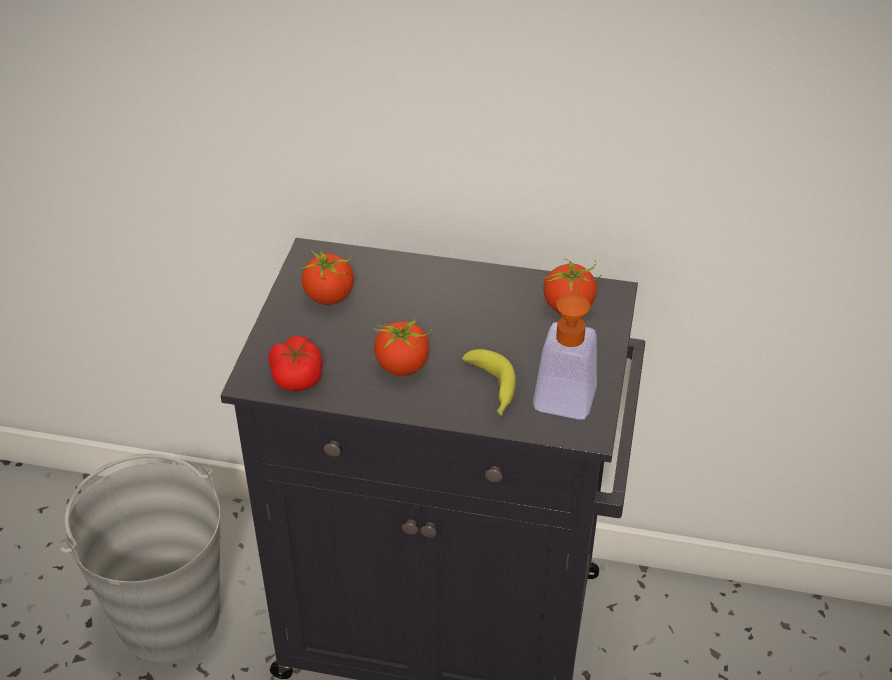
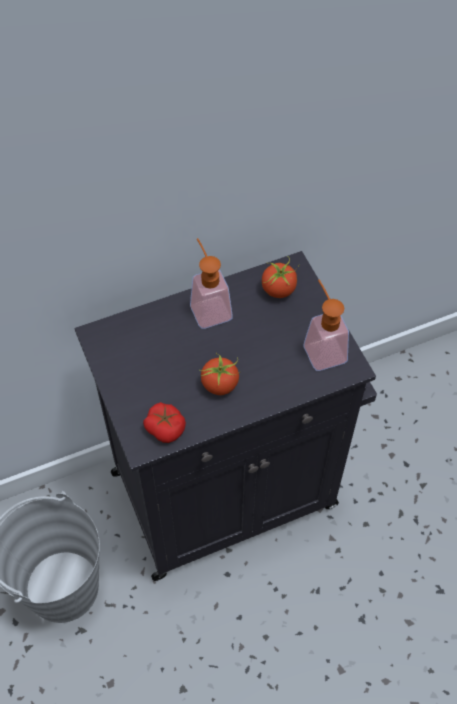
camera: 35 degrees left, 15 degrees up
tomato [300,250,354,305] -> none
banana [462,349,516,416] -> none
none -> soap dispenser [190,238,232,329]

